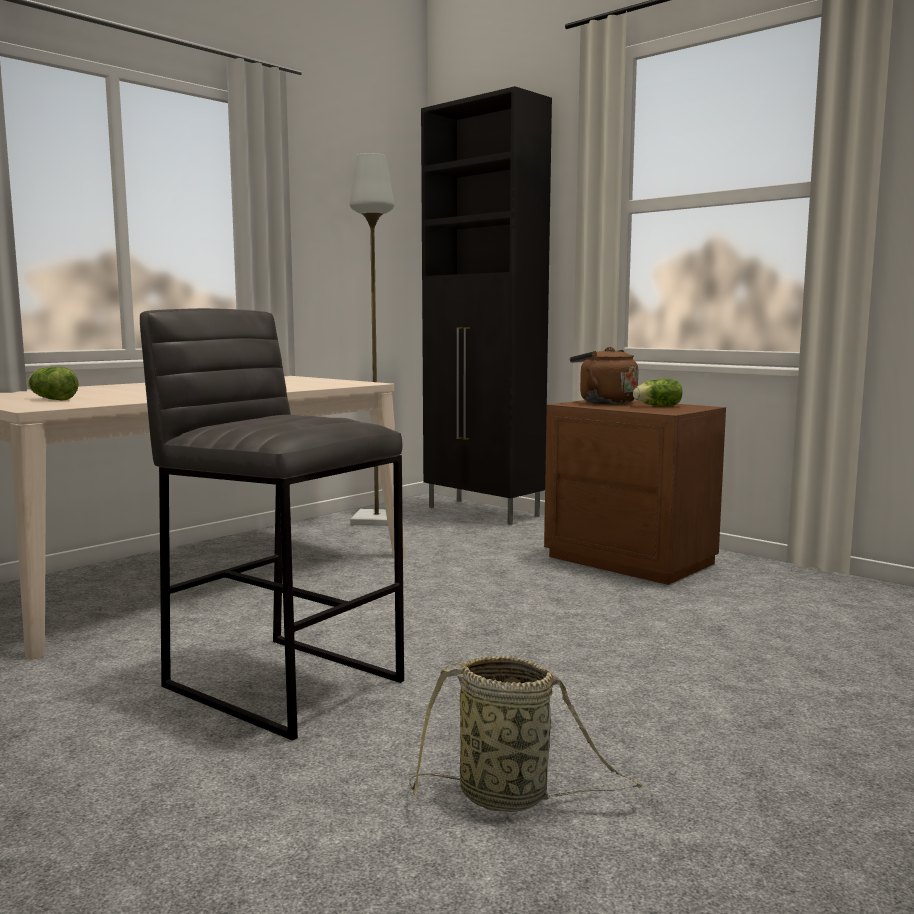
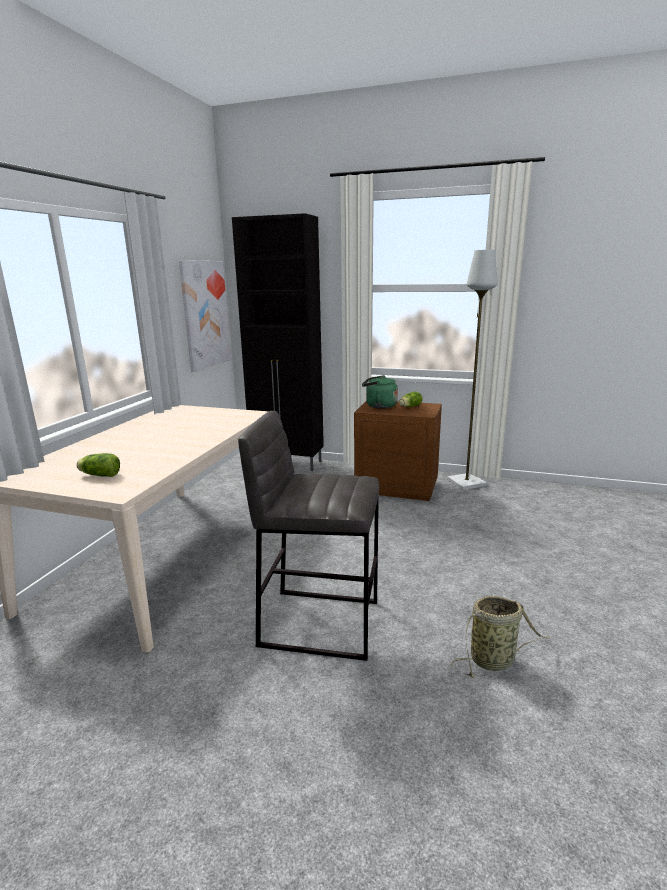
camera: 25 degrees left, 10 degrees up
grey floor lamp [350,153,394,526] -> grey floor lamp moved to [447,250,498,490]
brown kettle [570,347,638,404] -> green kettle [362,375,398,409]
none -> picture [179,260,231,372]

